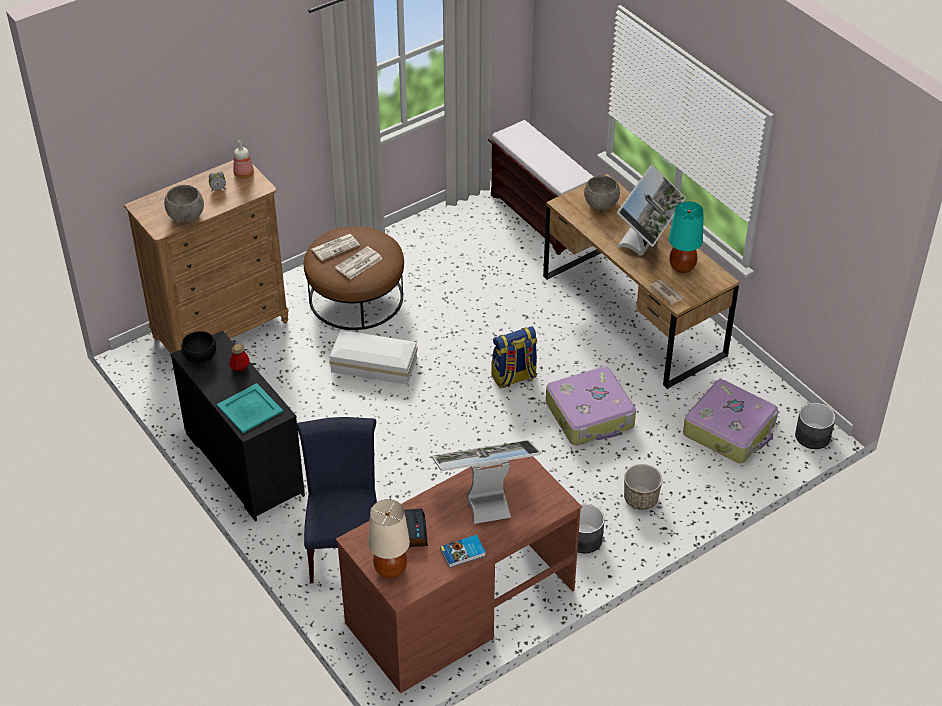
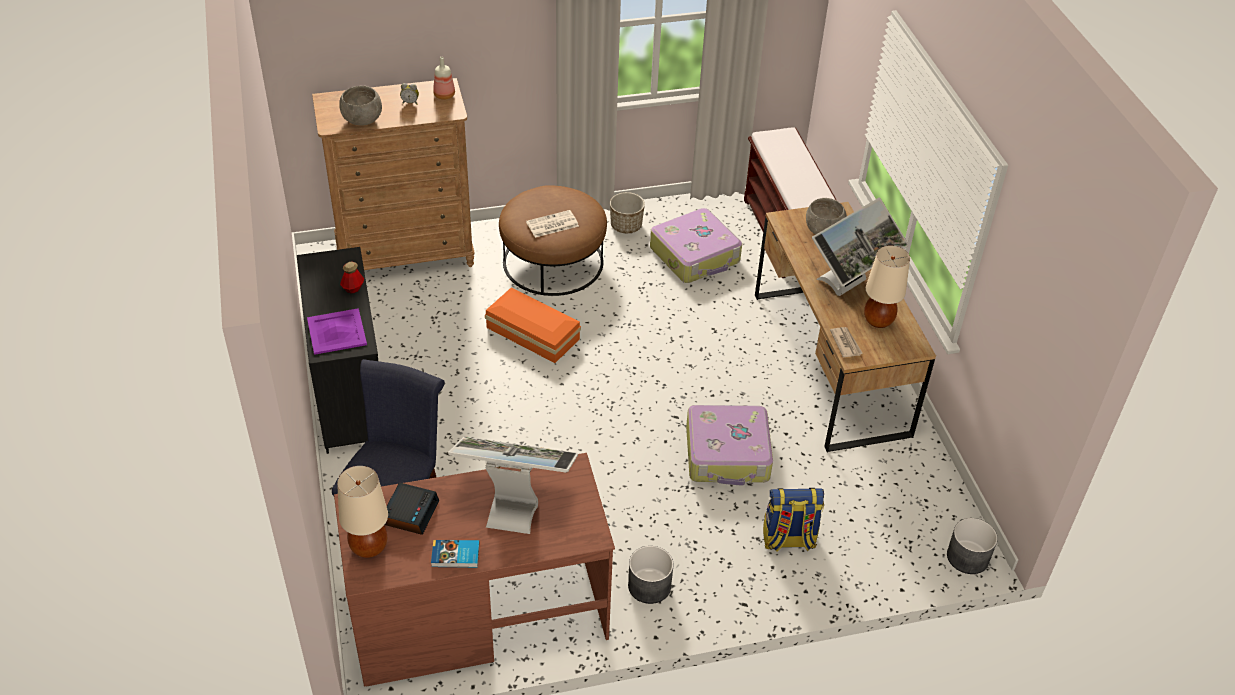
camera: 20 degrees right, 0 degrees up
black bowl [181,331,216,364] -> none
turquoise tray [217,383,283,433] -> purple tray [307,308,367,355]
newspaper [312,234,360,261] -> none
white storage box [329,330,418,385] -> orange storage box [485,287,581,363]
backpack [491,326,537,389] -> backpack moved to [763,488,824,552]
planter [624,464,662,510] -> planter moved to [610,192,645,233]
turquoise table lamp [669,201,704,273] -> beige table lamp [864,246,910,328]
suitcase [683,379,778,463] -> suitcase moved to [650,208,742,283]

